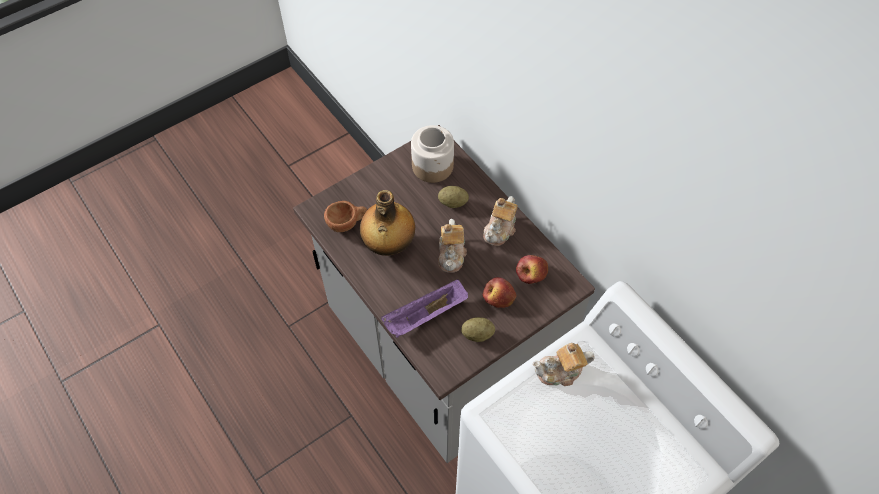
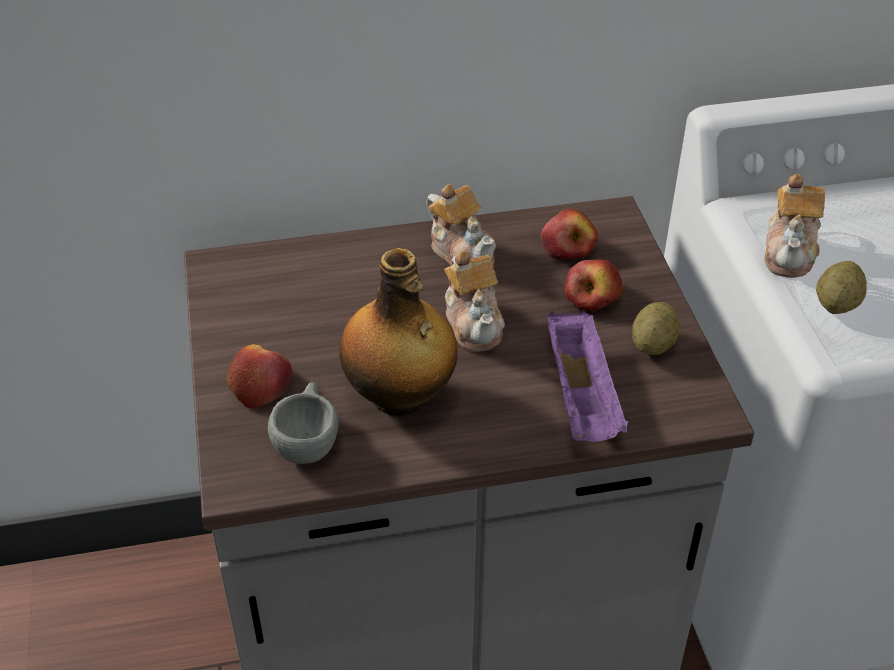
camera: 65 degrees left, 15 degrees down
brown cup [324,201,367,232] -> grey cup [268,382,339,464]
jar [411,125,454,183] -> none
potato [438,186,469,208] -> potato moved to [816,261,867,314]
teapot [438,219,467,273] -> teapot turned 45 degrees clockwise [444,250,505,352]
none -> apple [227,345,292,409]

